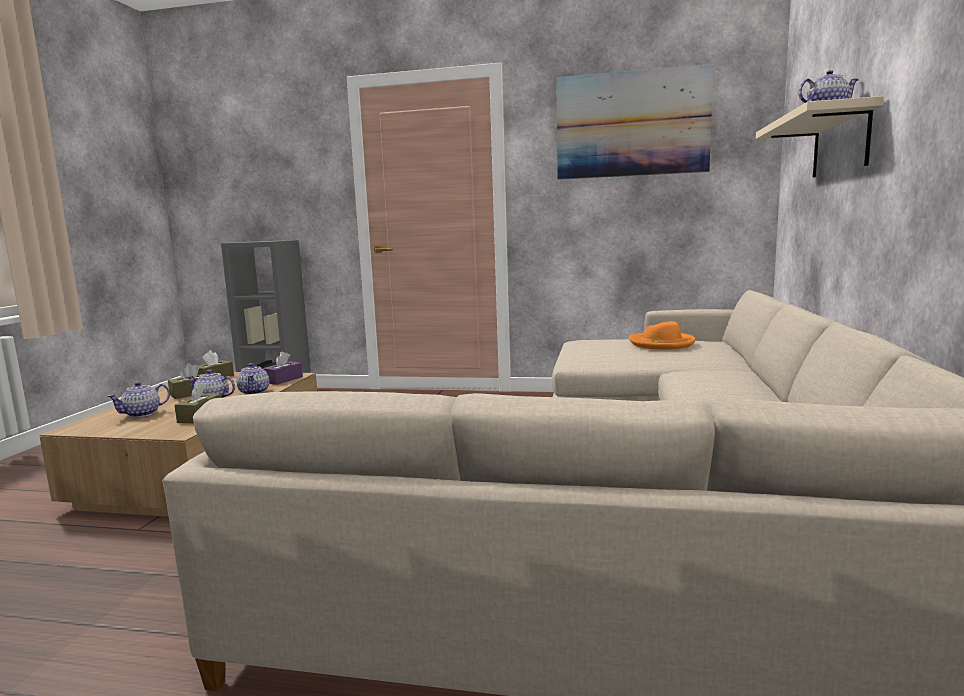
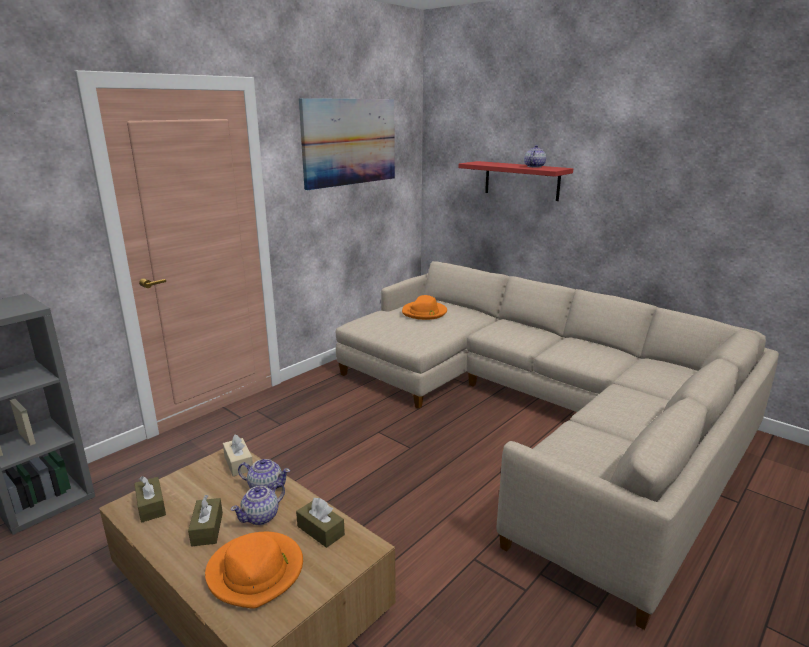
camera: 60 degrees left, 10 degrees up
teapot [106,382,170,418] -> orange hat [205,532,303,609]
purple tissue box [263,351,303,385] -> beige tissue box [223,434,253,476]
beige shelf [756,96,884,177] -> red shelf [459,161,573,201]

